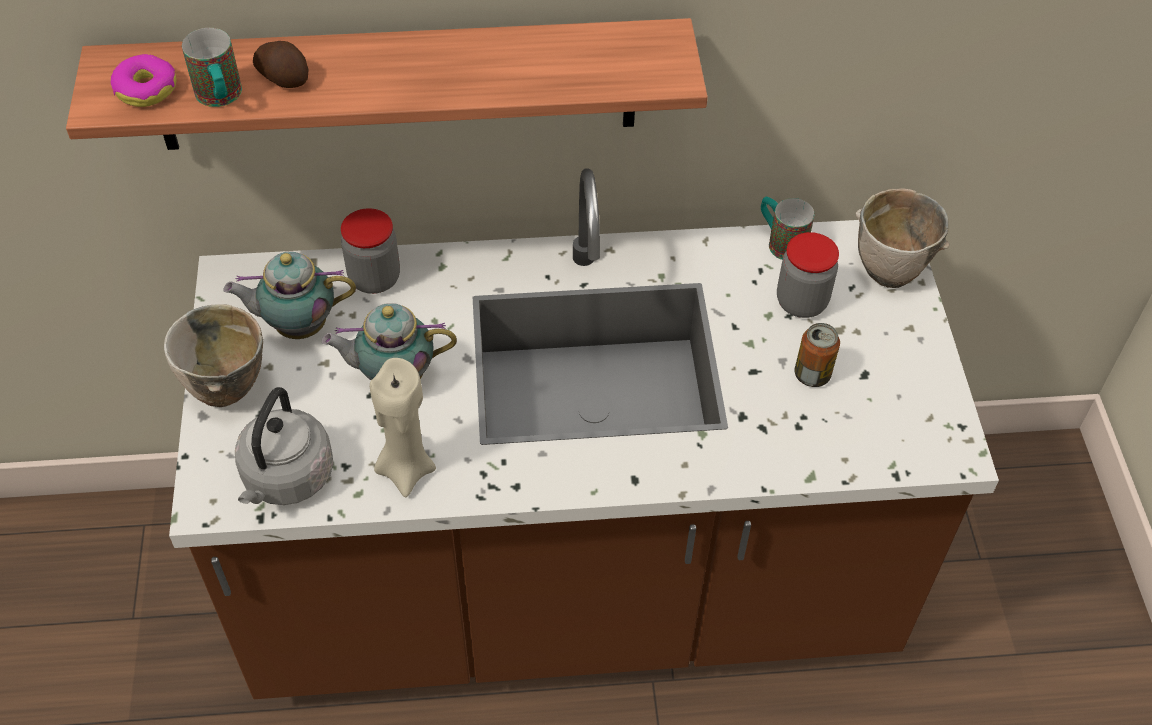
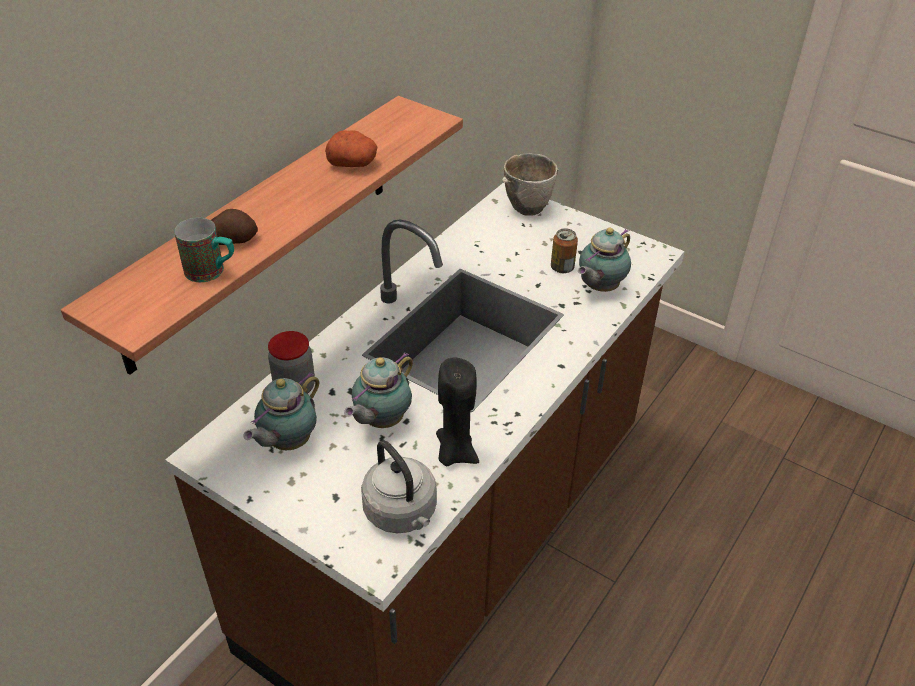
camera: 50 degrees left, 10 degrees down
donut [110,54,176,107] -> none
bowl [164,304,263,407] -> none
beige candle [370,358,436,497] -> black candle [436,357,479,466]
mug [761,197,815,260] -> none
jar [777,232,839,318] -> none
none -> potato [325,130,377,167]
none -> teapot [578,228,631,292]

